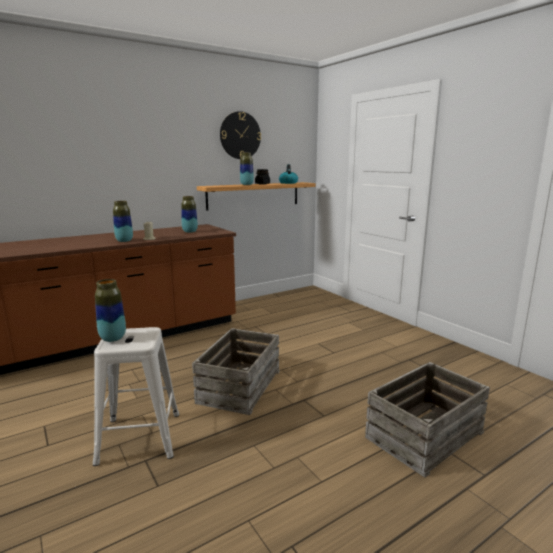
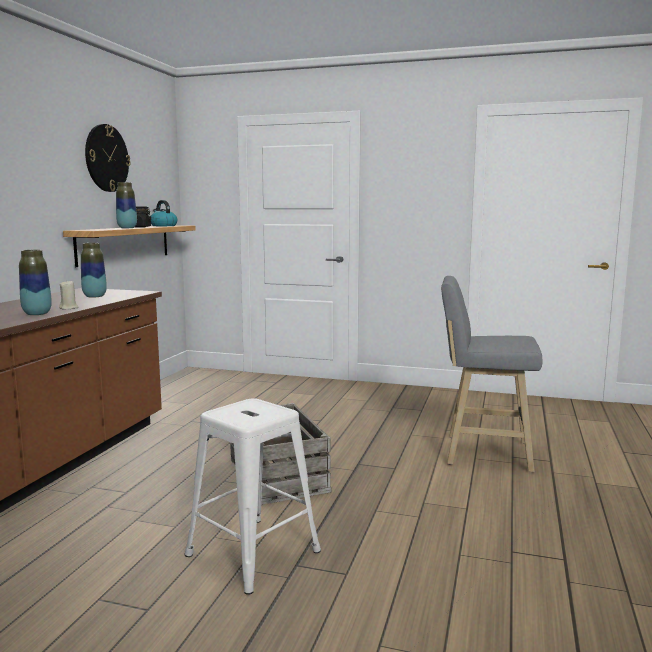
camera: 40 degrees left, 5 degrees down
vase [95,279,126,342] -> none
crate [365,362,490,478] -> grey stool [441,276,543,472]

